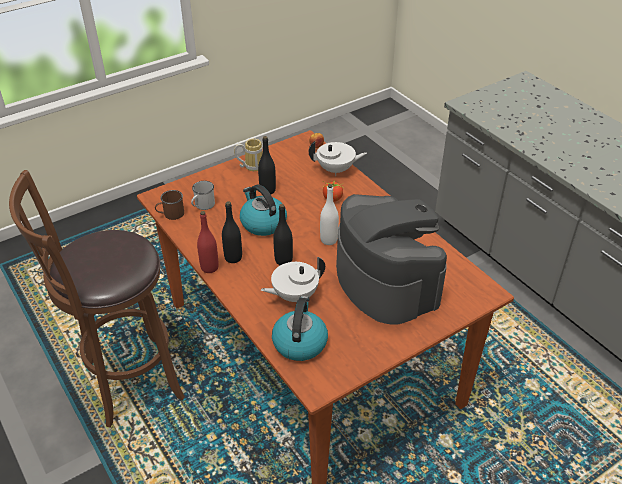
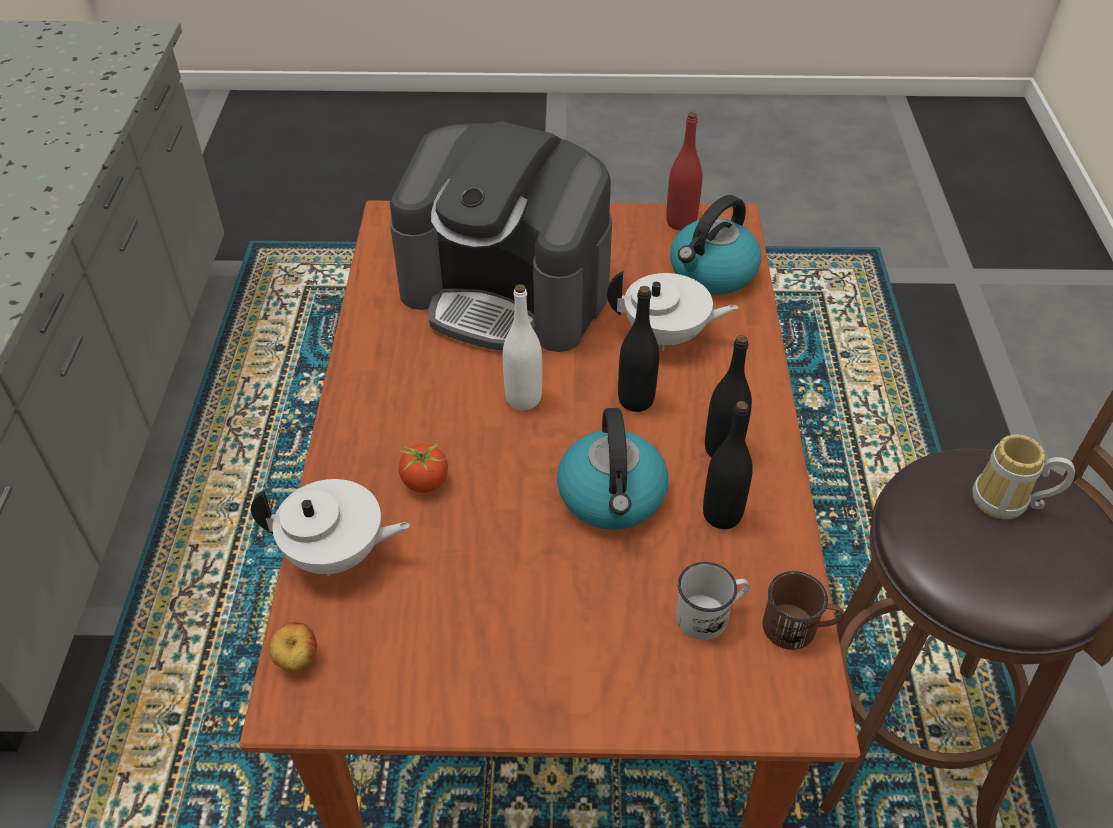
camera: 145 degrees left, 5 degrees up
red bottle [197,211,219,273] -> red bottle moved to [666,112,702,231]
mug [234,139,263,171] -> mug moved to [972,434,1075,519]
black bottle [258,136,276,194] -> black bottle moved to [703,401,753,529]
white teapot [309,141,367,176] -> white teapot turned 150 degrees clockwise [251,479,410,576]
coffee machine [336,194,447,325] -> coffee machine turned 75 degrees counterclockwise [390,121,612,352]

